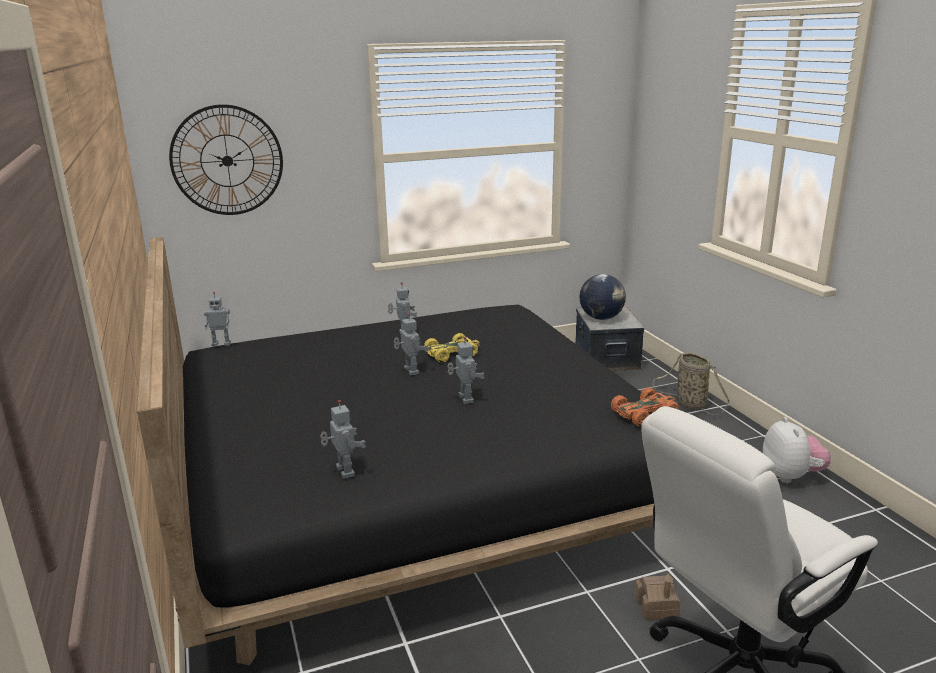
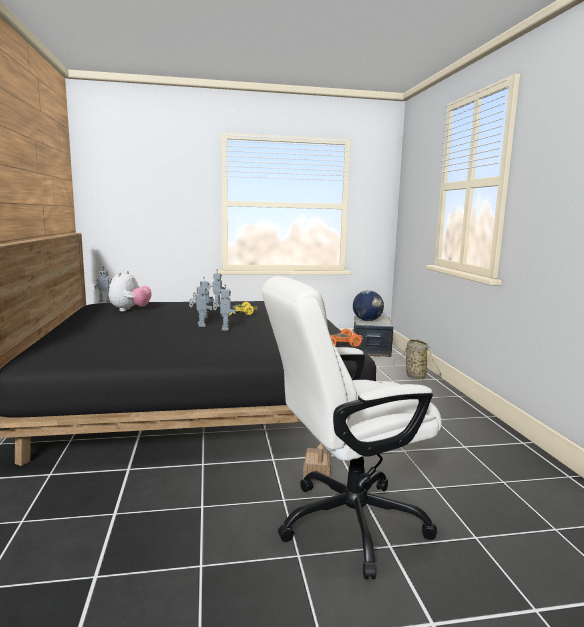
camera: 10 degrees right, 10 degrees down
wall clock [169,104,283,215] -> none
toy robot [320,400,366,479] -> toy robot moved to [189,282,213,327]
plush toy [763,417,831,483] -> plush toy moved to [109,271,152,311]

